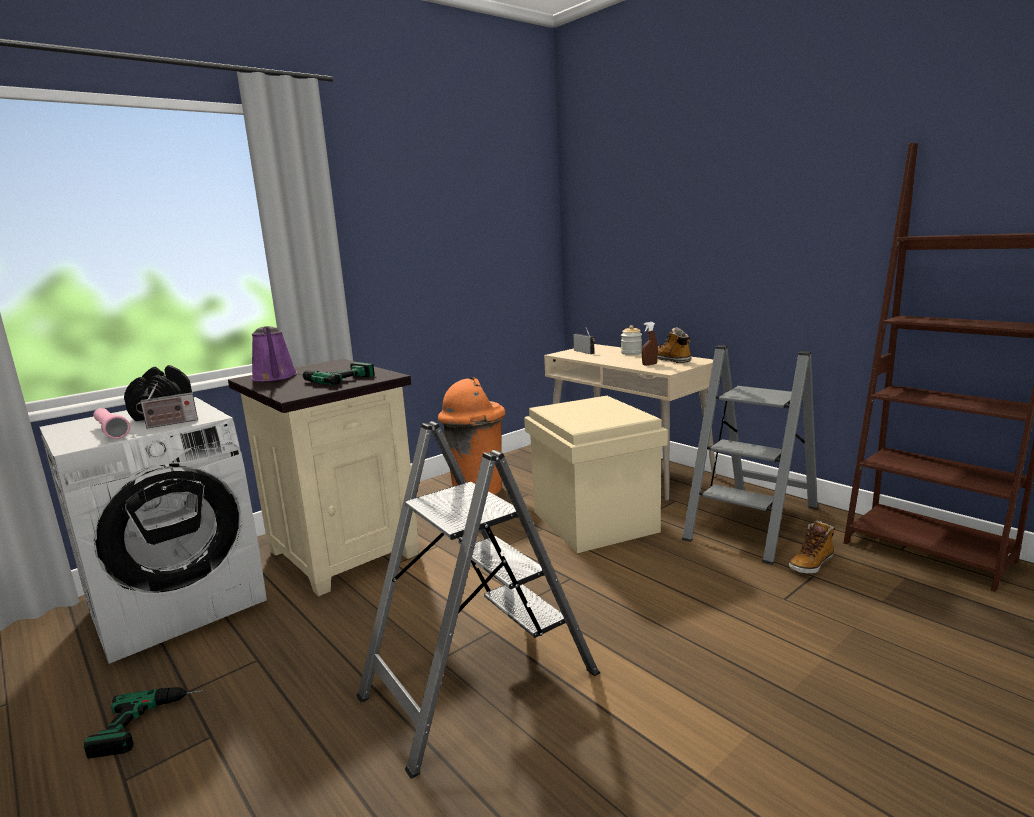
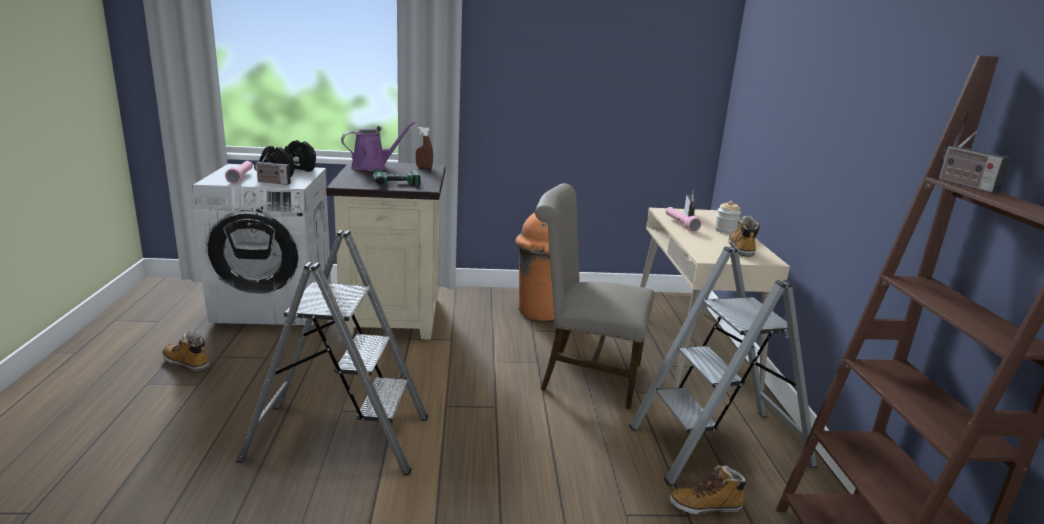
camera: 35 degrees right, 5 degrees up
power drill [84,687,203,759] -> boot [162,332,209,371]
purple watering can [251,326,297,381] -> purple watering can turned 135 degrees counterclockwise [341,122,415,171]
beige storage box [524,396,668,553] -> beige chair [535,183,655,409]
brown spray bottle [642,322,658,366] -> brown spray bottle moved to [416,127,433,168]
none -> pink flashlight [666,207,702,232]
none -> radio [939,131,1011,193]

